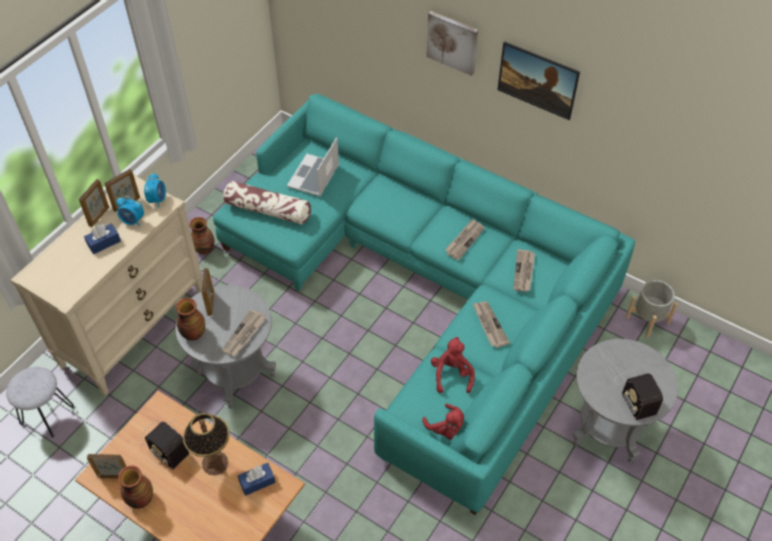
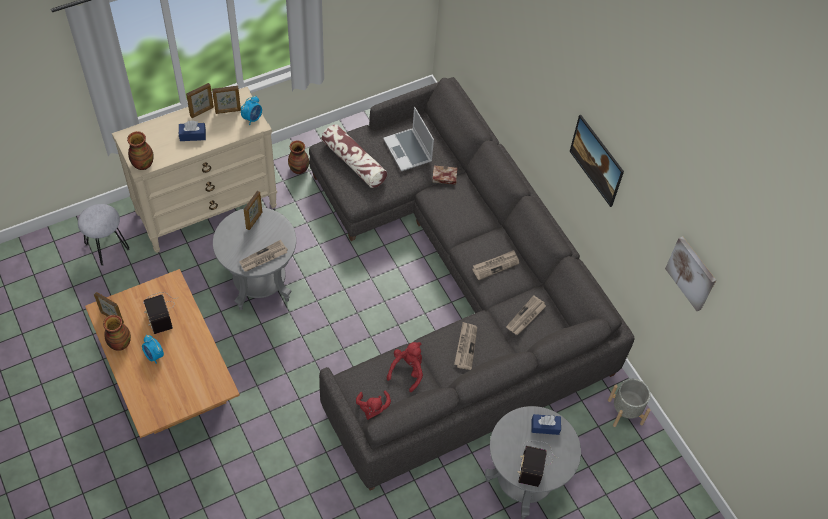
camera: 25 degrees right, 5 degrees up
alarm clock [117,196,144,226] -> alarm clock moved to [142,335,164,364]
vase [176,298,205,340] -> vase moved to [127,131,154,170]
table lamp [183,413,230,475] -> none
turquoise sofa [213,94,635,515] -> grey sofa [309,77,635,491]
blue tissue box [238,463,276,496] -> blue tissue box moved to [532,414,561,435]
laptop [287,137,339,197] -> laptop turned 75 degrees counterclockwise [383,107,434,171]
picture [426,11,478,76] -> picture moved to [665,236,716,311]
none -> book [432,166,457,185]

